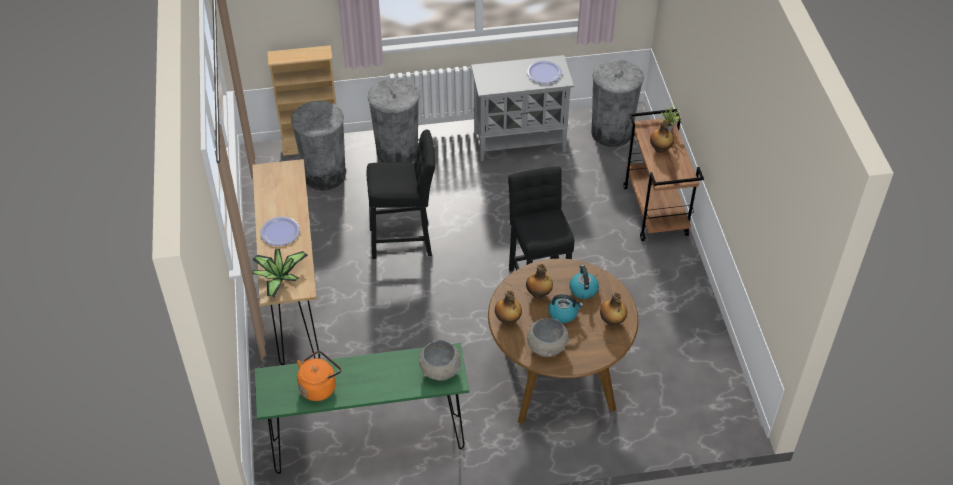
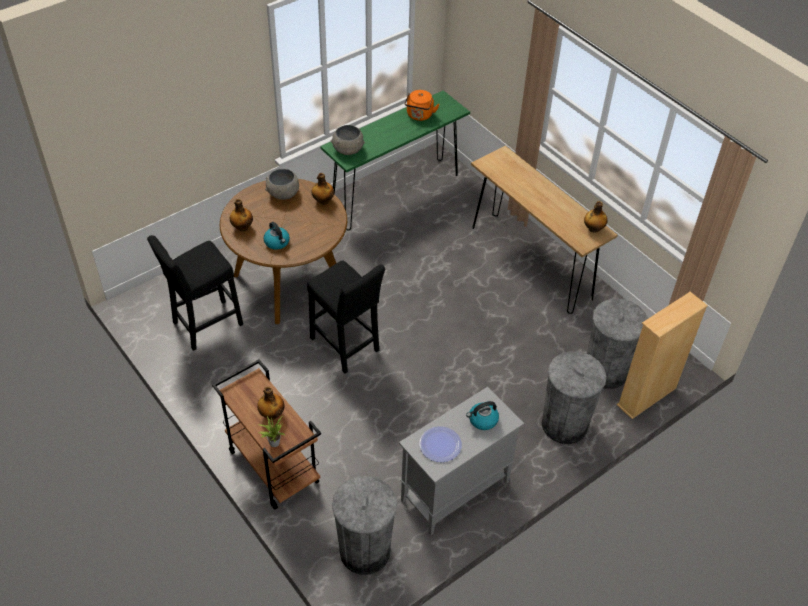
camera: 150 degrees right, 0 degrees up
potted plant [252,249,308,297] -> none
plate [260,217,300,246] -> none
black stool [367,129,435,259] -> black stool moved to [147,235,243,351]
bottle [526,264,553,299] -> bottle moved to [584,201,608,233]
kettle [548,294,583,323] -> kettle moved to [466,401,499,430]

